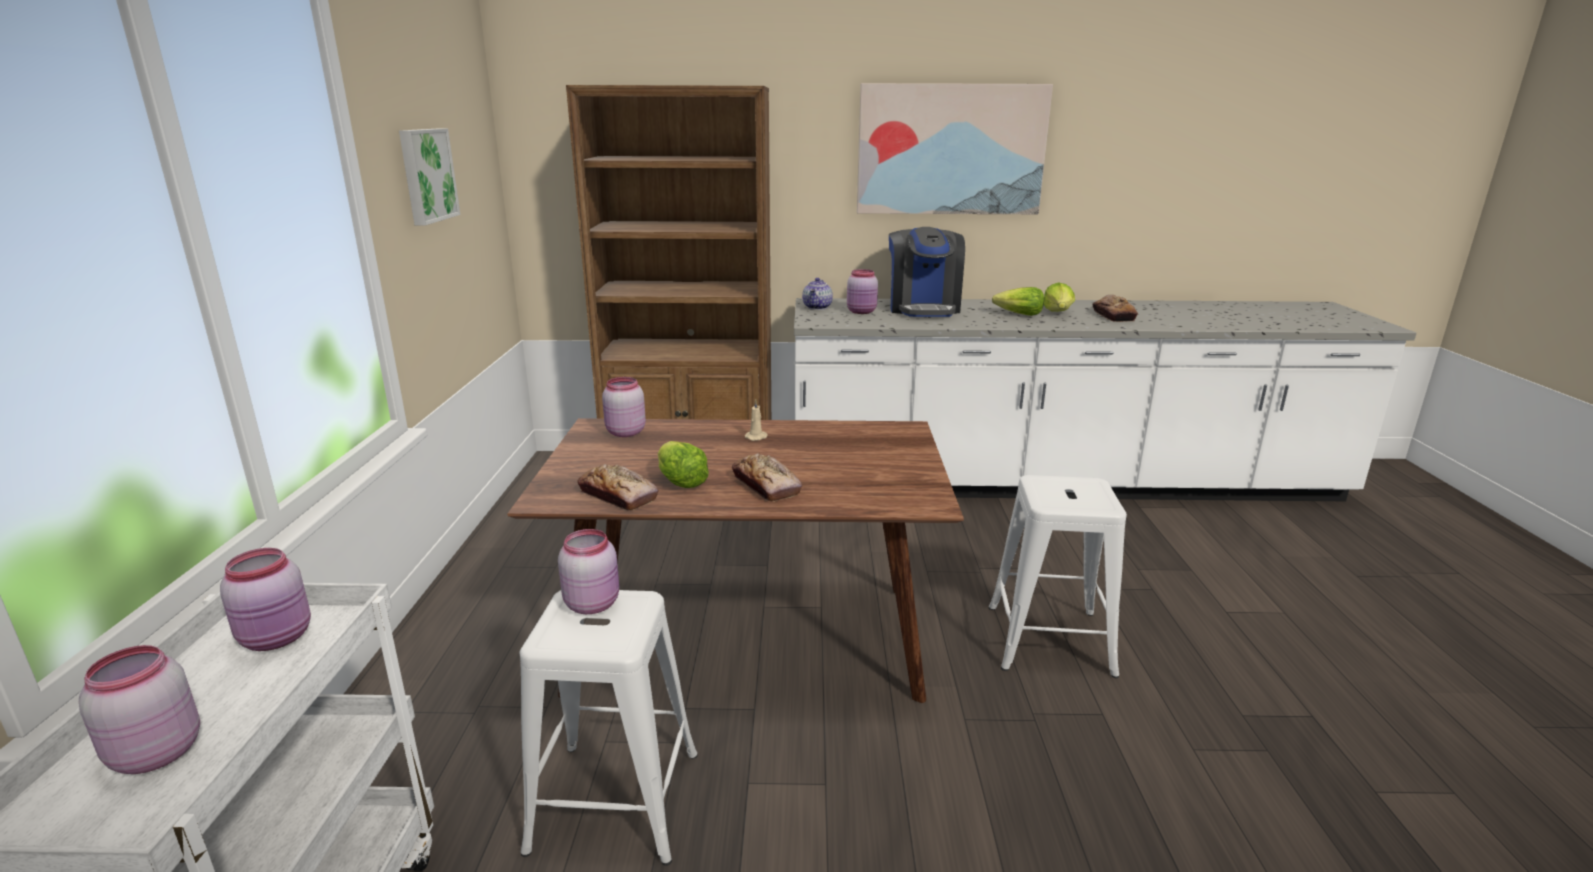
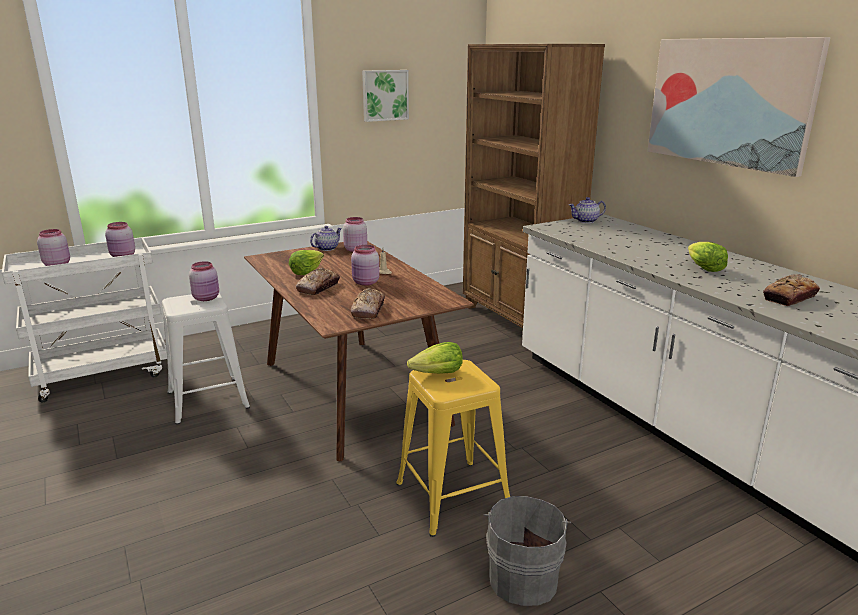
camera: 60 degrees right, 0 degrees up
bread [577,464,658,511] -> bread moved to [350,288,385,319]
pink jar [847,269,878,314] -> pink jar moved to [351,245,380,286]
coffee machine [889,227,965,317] -> none
white stool [988,475,1127,678] -> yellow stool [396,360,510,537]
lettuce [1044,282,1075,312] -> lettuce moved to [407,342,463,374]
none -> teapot [310,226,342,251]
none -> grey bucket [484,496,572,606]

